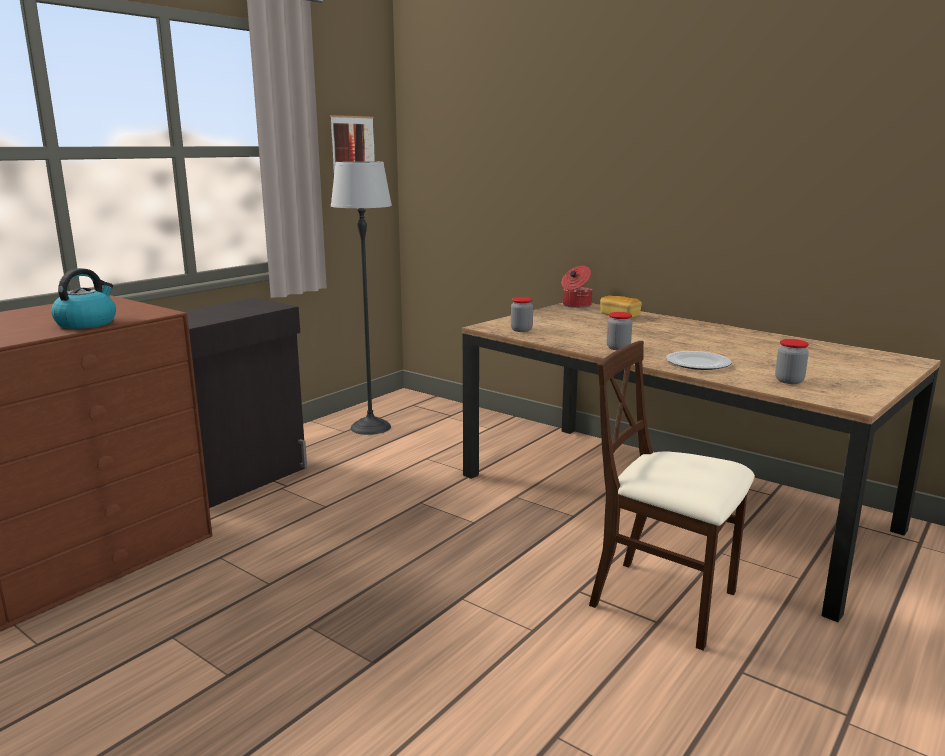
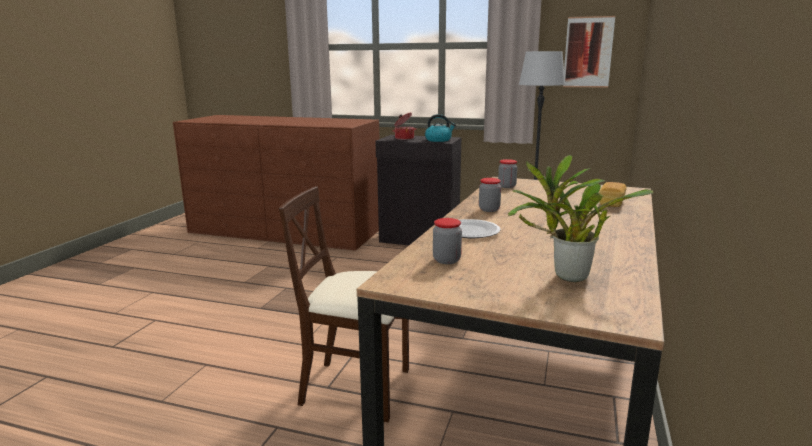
camera: 70 degrees right, 0 degrees up
kettle [51,268,116,329] -> kettle moved to [425,114,456,142]
cooking pot [562,266,592,308] -> cooking pot moved to [392,112,416,140]
beige chair [589,341,755,651] -> beige chair turned 90 degrees counterclockwise [279,187,409,422]
none -> potted plant [508,155,653,282]

